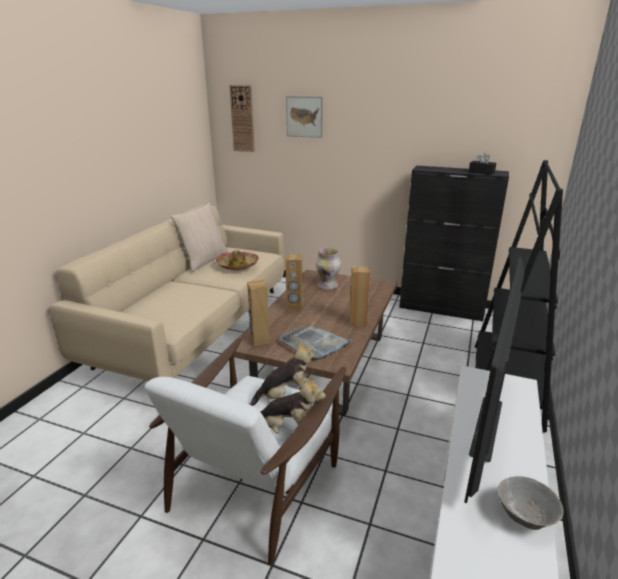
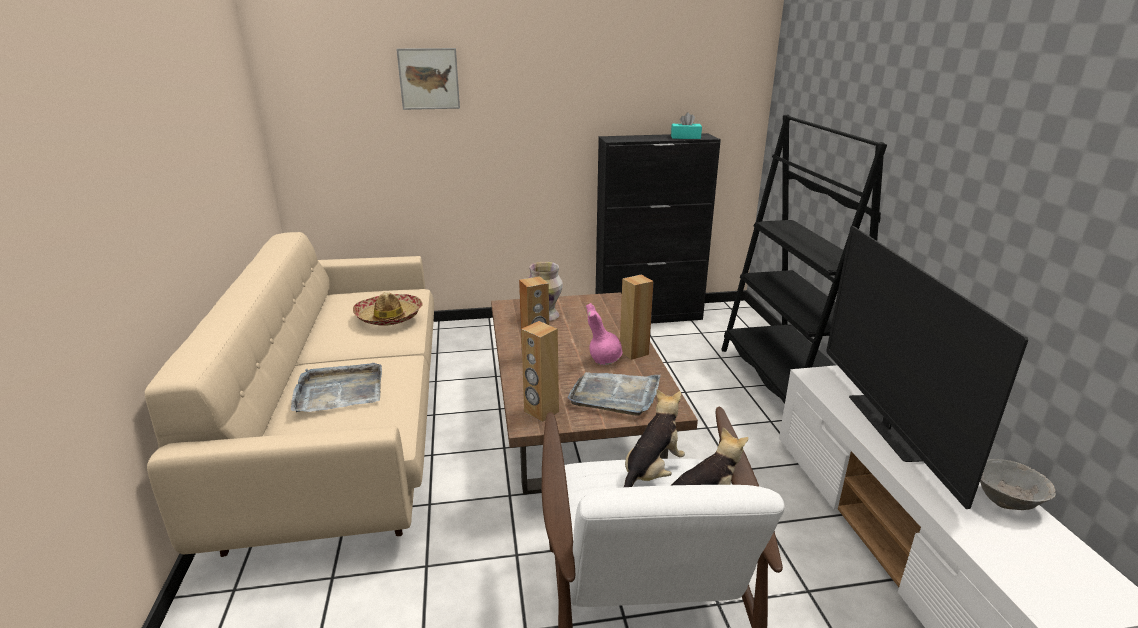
camera: 30 degrees left, 0 degrees up
beige pillow [171,203,229,272] -> none
wall clock [229,85,255,152] -> none
black tissue box [469,153,496,175] -> turquoise tissue box [671,112,702,139]
none -> grey tray [291,363,382,412]
none -> pink vase [586,303,623,365]

